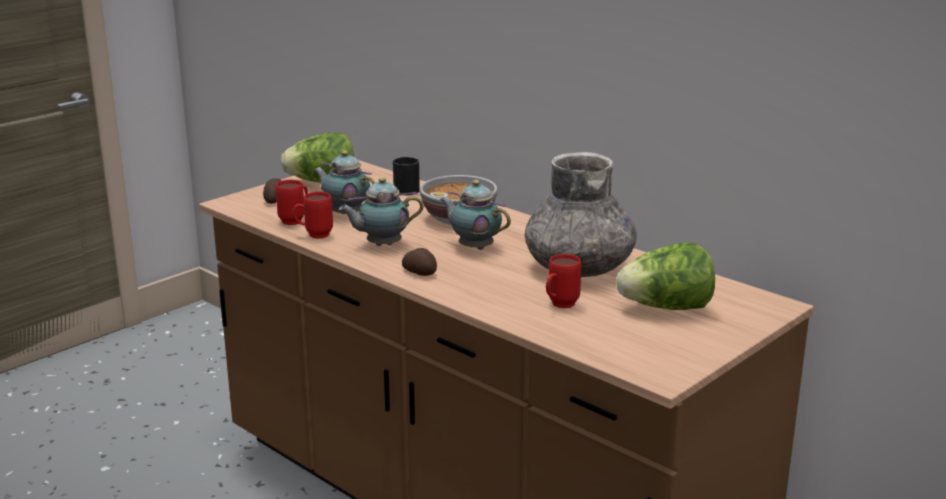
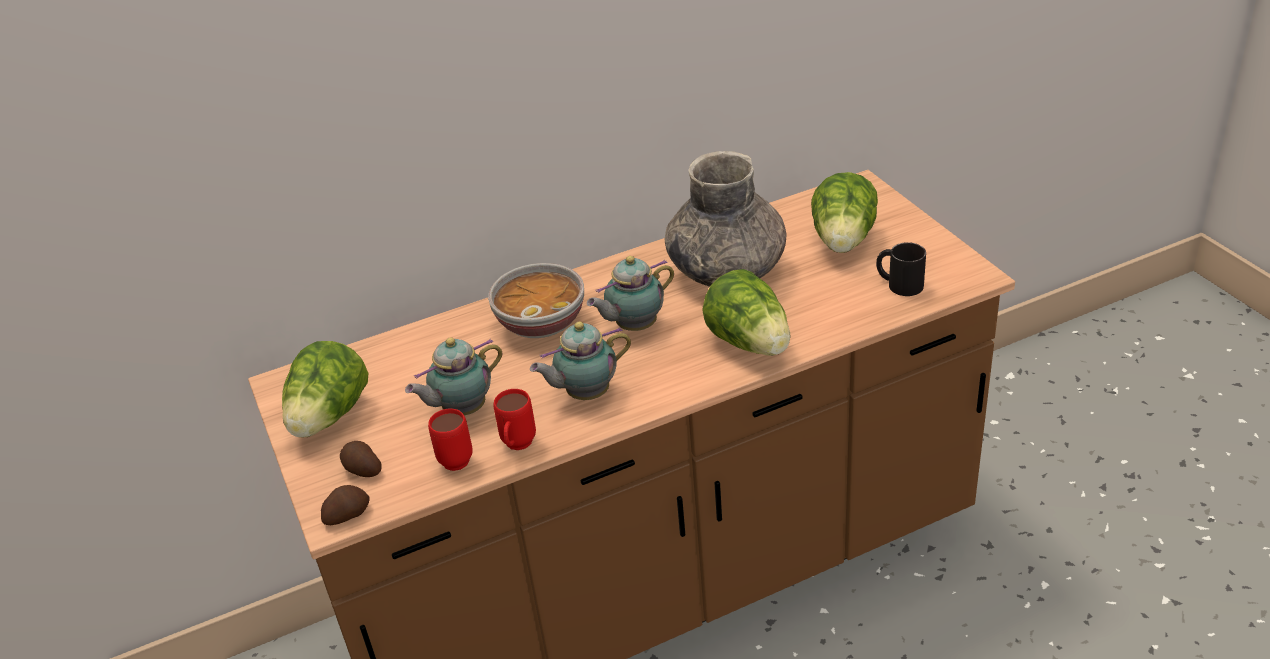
camera: 65 degrees left, 15 degrees up
teapot [339,177,423,246] -> teapot turned 60 degrees clockwise [530,322,631,400]
black mug [393,157,420,195] -> black mug moved to [876,242,926,296]
potato [402,248,437,276] -> potato moved to [321,485,370,525]
red mug [546,254,581,308] -> none
none -> lettuce [702,269,790,356]

